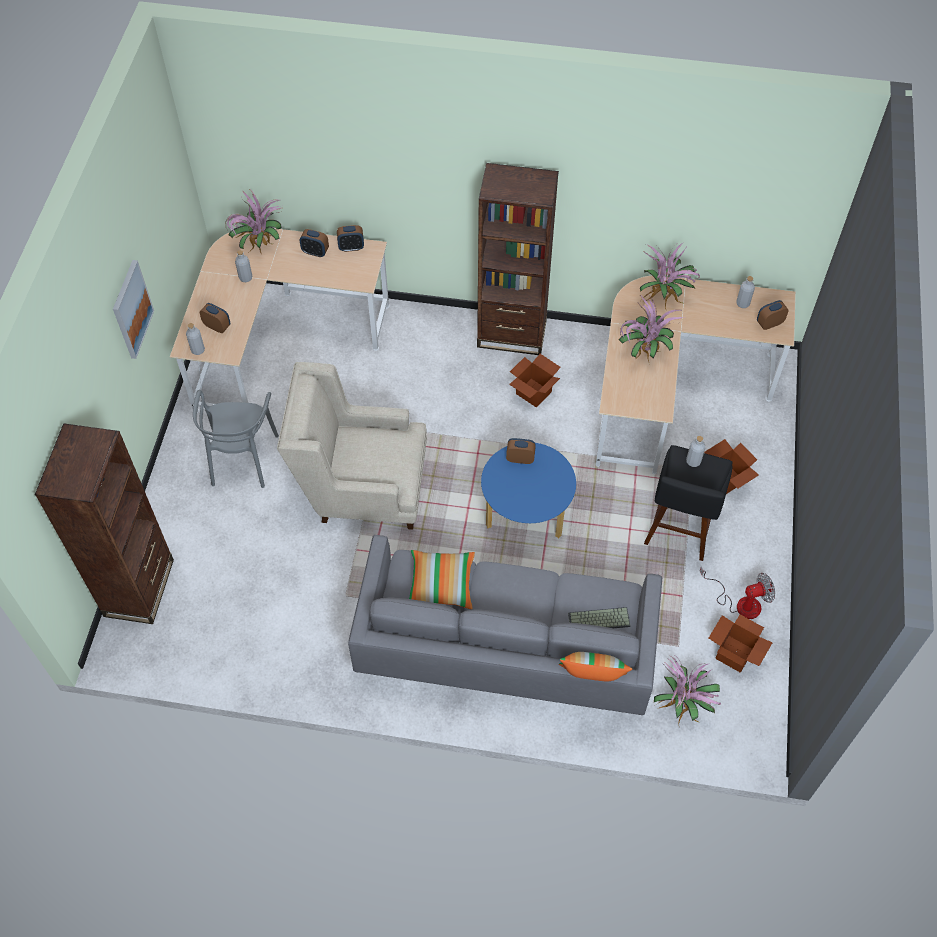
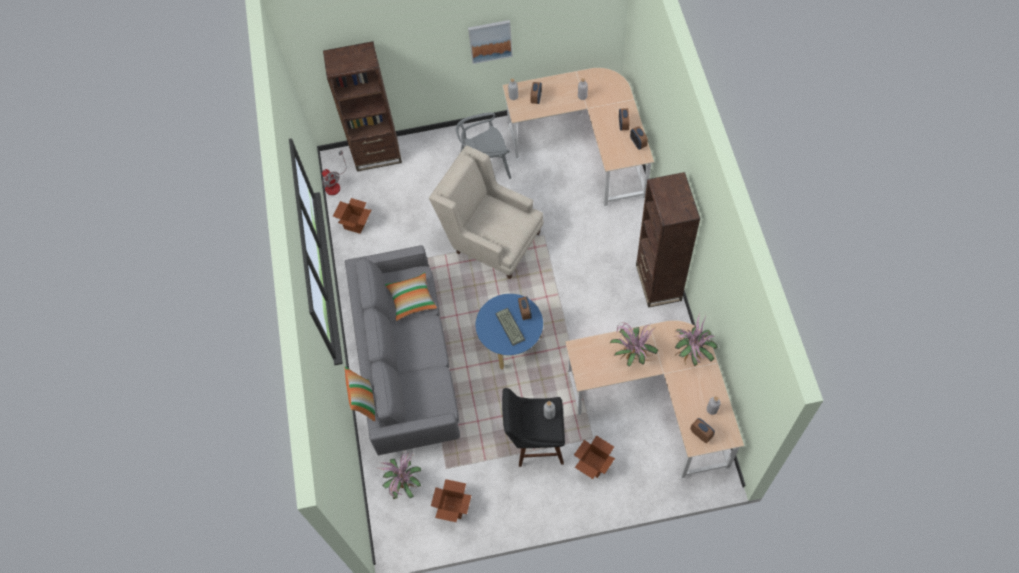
camera: 75 degrees right, 5 degrees up
potted plant [225,190,282,254] -> none
beige armchair [277,362,427,530] -> beige armchair turned 45 degrees counterclockwise [429,145,544,279]
cardboard box [509,354,560,407] -> cardboard box moved to [333,198,372,234]
keyboard [568,607,631,628] -> keyboard moved to [495,308,525,346]
fan [700,567,775,619] -> fan moved to [322,150,346,195]

